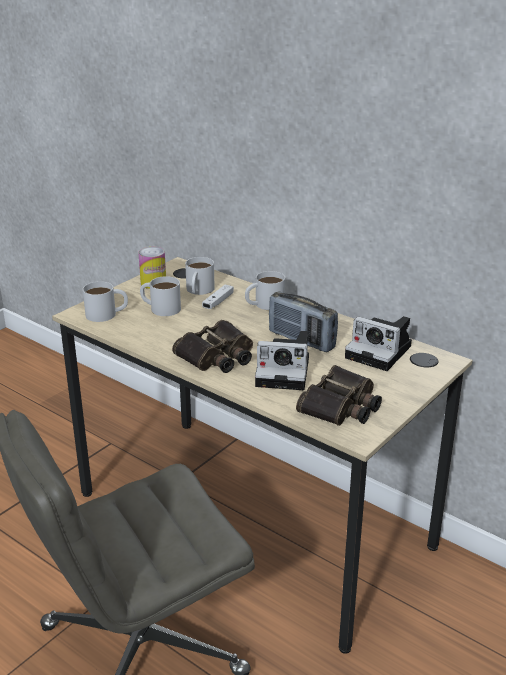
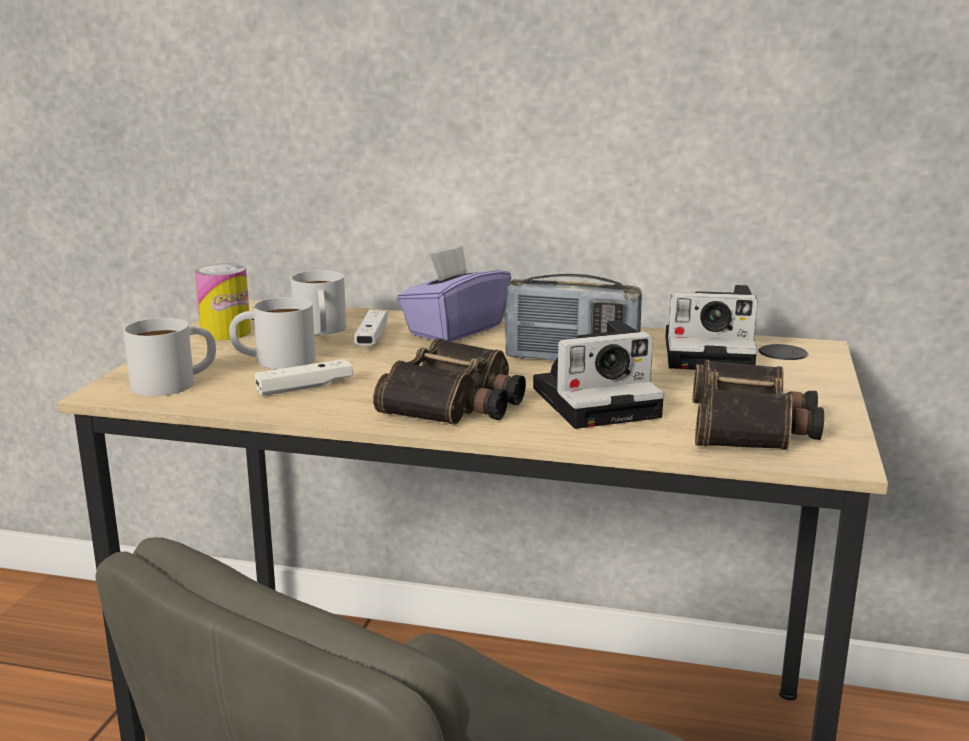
camera: 25 degrees left, 10 degrees down
white mug [245,271,285,310] -> purple tissue box [397,246,511,342]
none -> white game controller [255,359,353,396]

